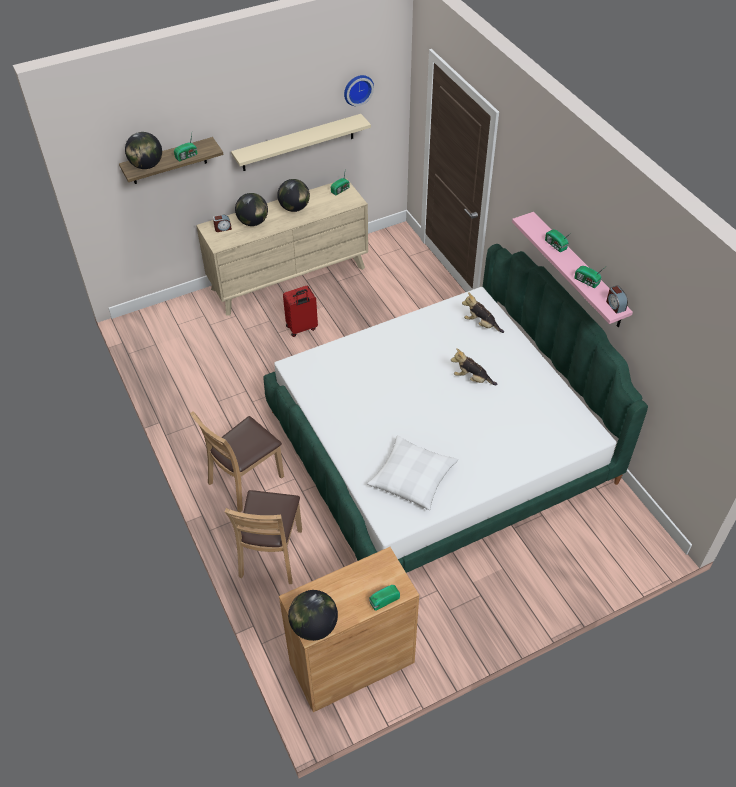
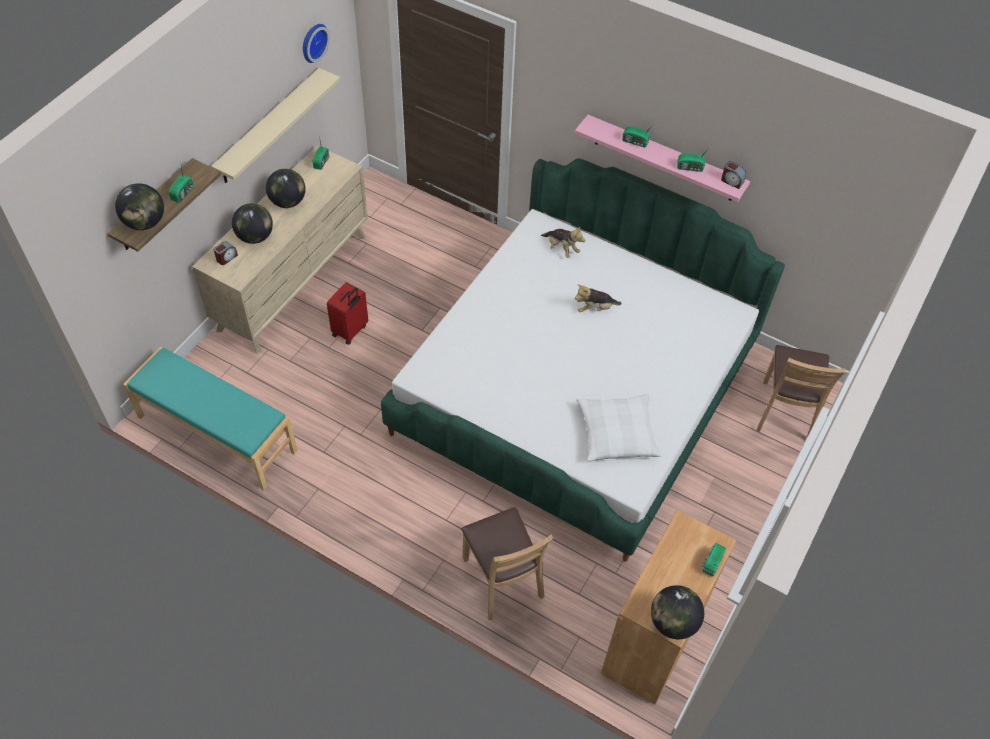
camera: 35 degrees left, 5 degrees up
brown chair [190,411,284,512] -> brown chair moved to [756,345,846,437]
plush toy [462,292,504,333] -> plush toy turned 135 degrees counterclockwise [541,227,585,258]
none -> turquoise bench [123,347,297,490]

